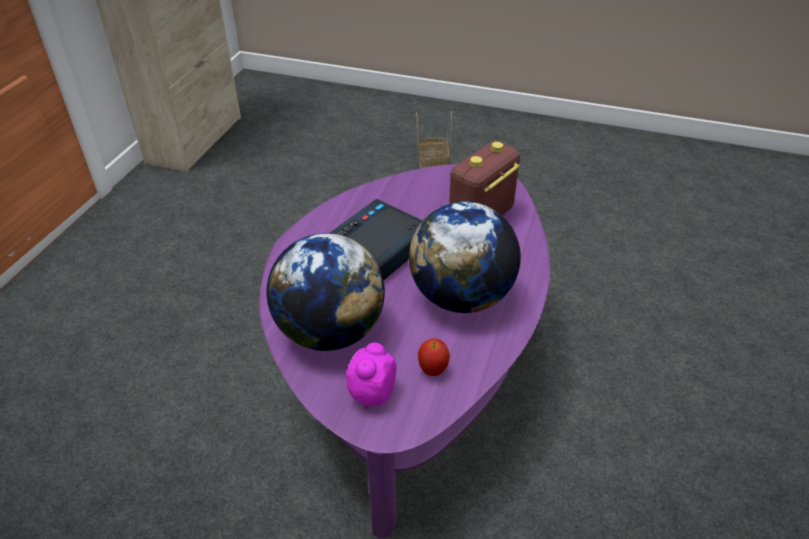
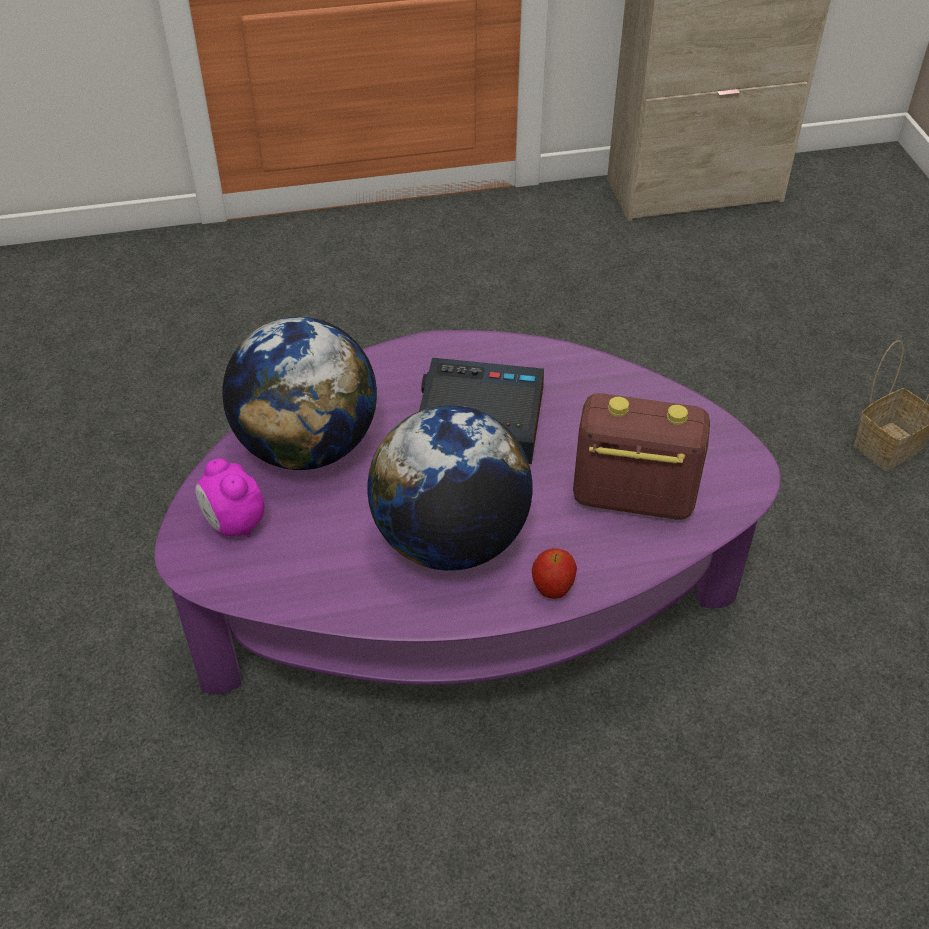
camera: 60 degrees right, 5 degrees up
alarm clock [346,343,396,409] -> alarm clock turned 120 degrees counterclockwise [195,458,265,537]
apple [418,338,450,376] -> apple moved to [532,548,577,599]

